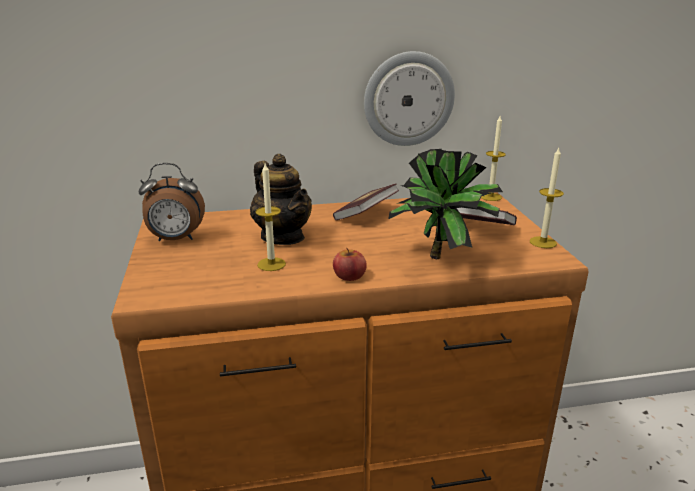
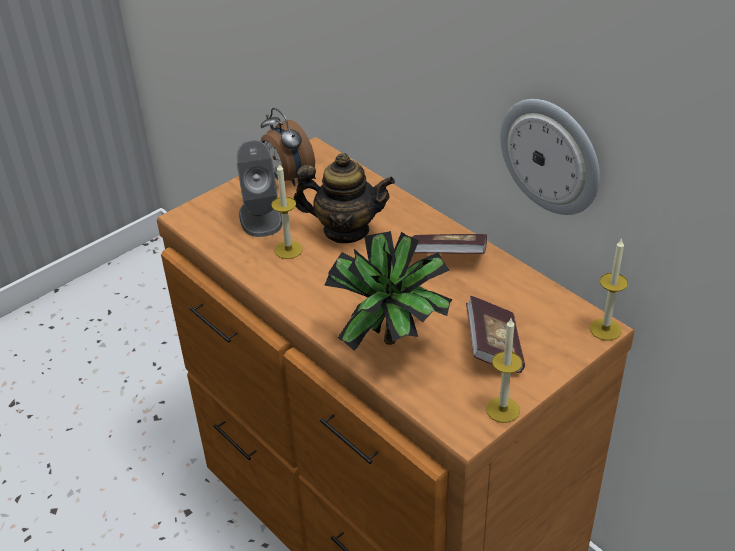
camera: 60 degrees right, 15 degrees up
teapot [250,154,312,245] -> teapot turned 105 degrees counterclockwise [293,153,395,243]
apple [333,248,367,281] -> none
none -> grey speaker [237,140,282,237]

